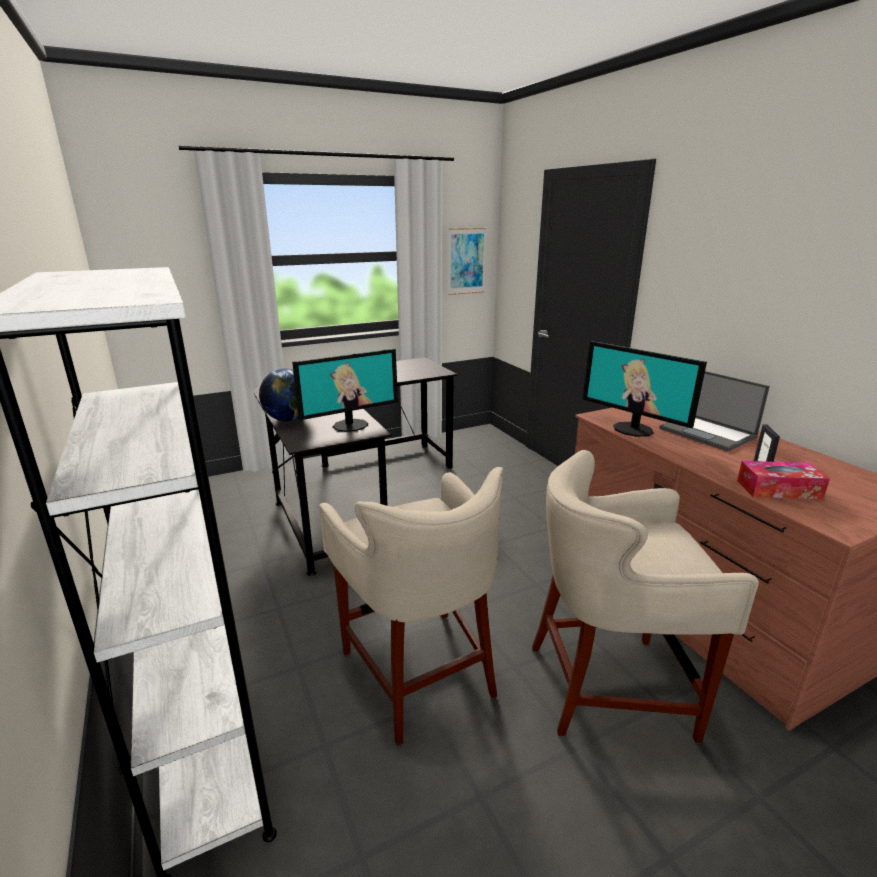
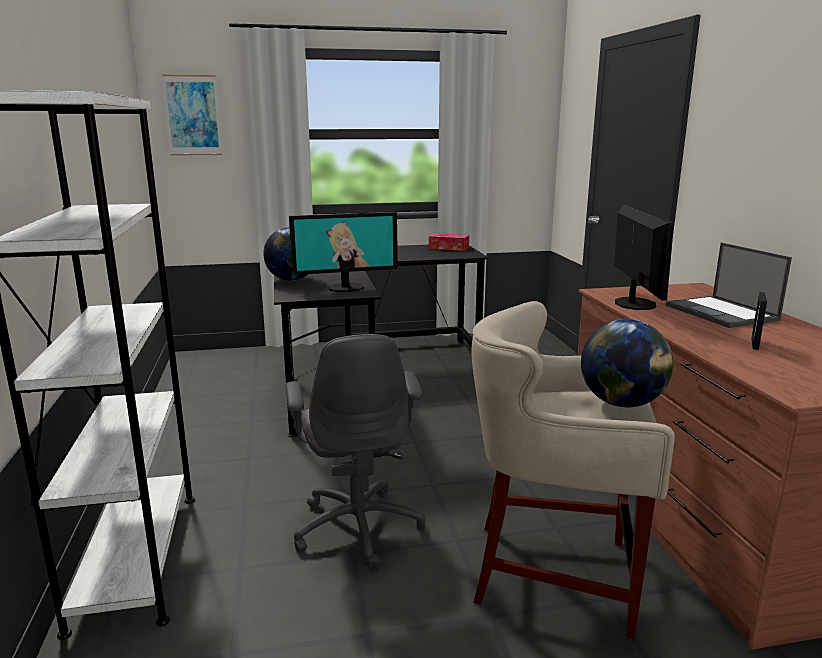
camera: 15 degrees right, 5 degrees down
beige stool [319,467,503,746] -> grey office chair [285,334,426,569]
picture [448,228,486,295] -> picture moved to [162,75,222,156]
monitor [582,341,707,437] -> monitor turned 150 degrees counterclockwise [614,204,674,310]
tissue box [737,461,830,499] -> tissue box moved to [429,233,469,251]
none -> globe [581,319,673,407]

